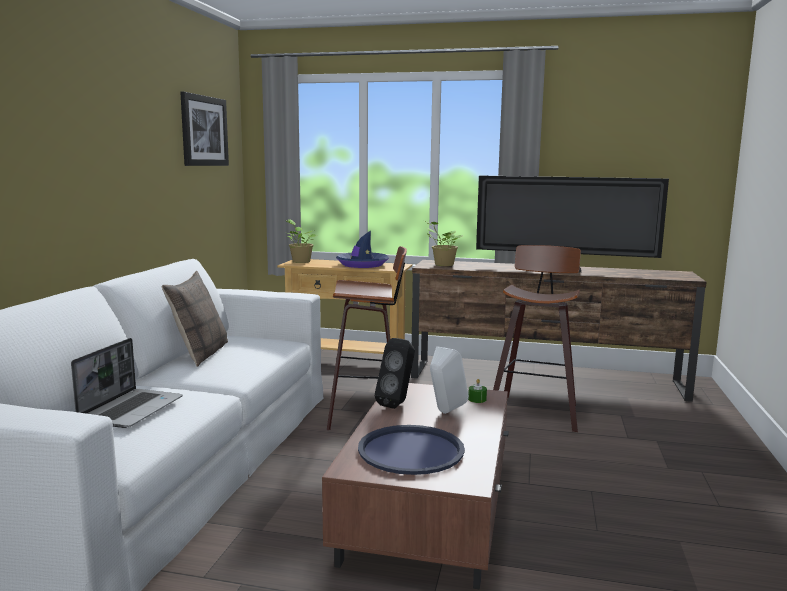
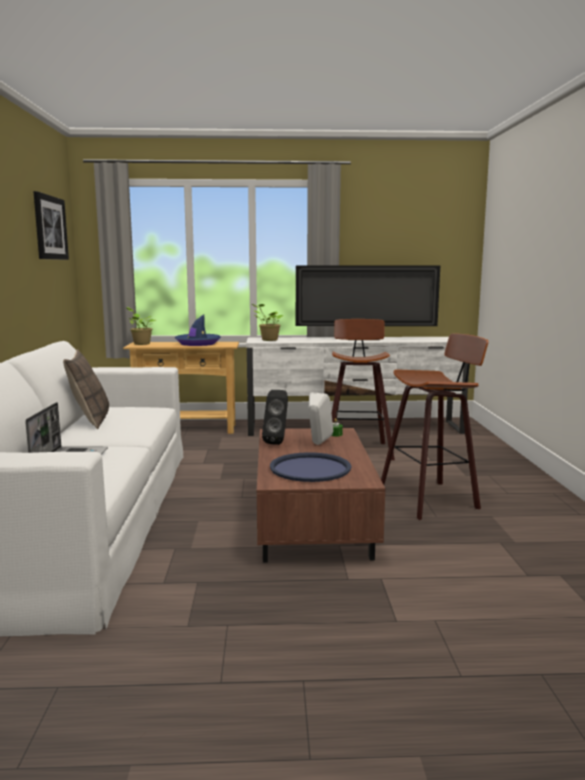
camera: 15 degrees left, 0 degrees up
stool [327,246,407,430] -> stool moved to [381,333,489,520]
brown tv stand [411,260,706,402] -> white tv stand [246,337,469,436]

